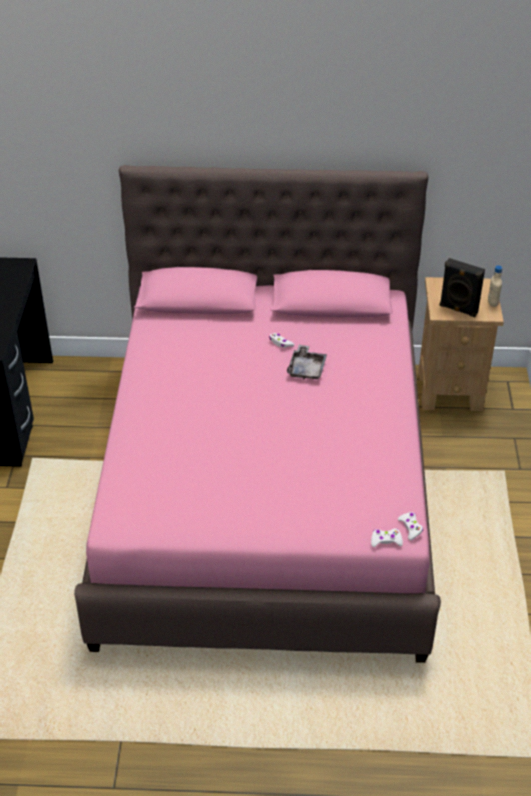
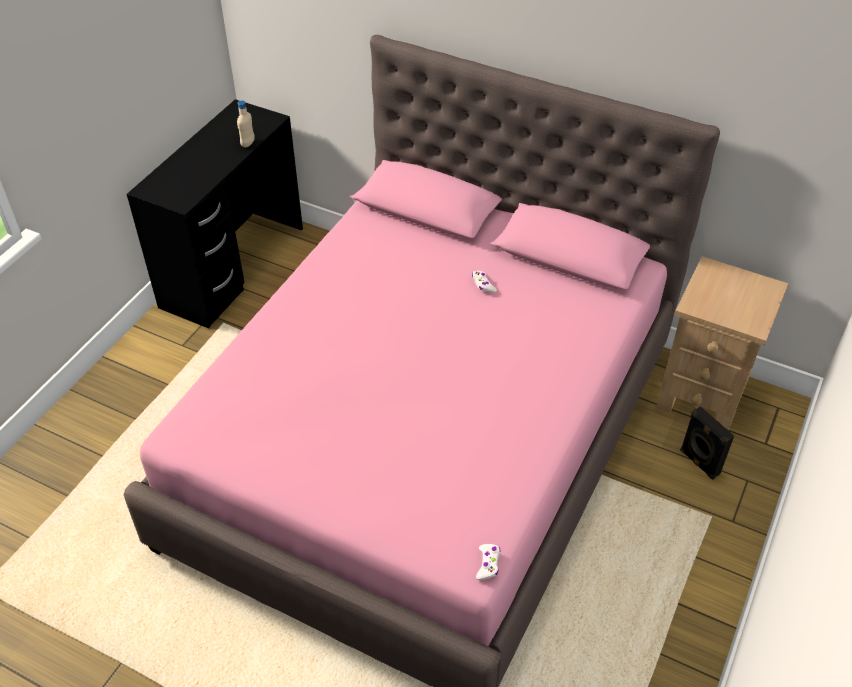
camera: 25 degrees right, 5 degrees up
grey tray [287,345,327,379] -> none
white game controller [371,529,403,547] -> none
black speaker [440,258,485,317] -> black speaker moved to [680,406,734,480]
beige bottle [488,265,502,307] -> beige bottle moved to [237,100,255,148]

